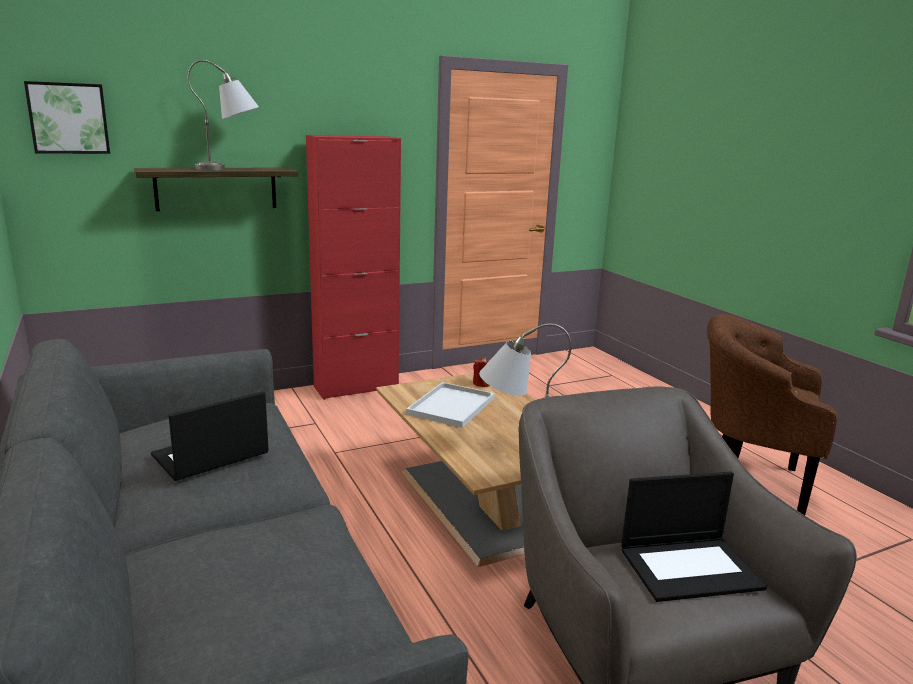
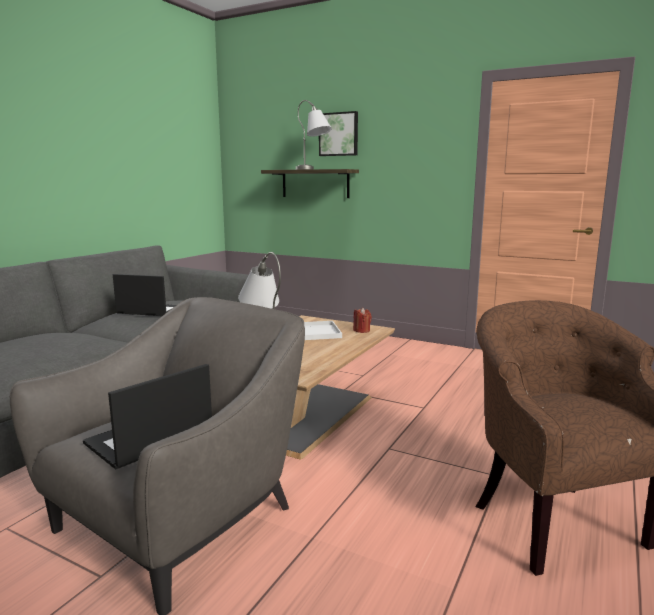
camera: 55 degrees right, 5 degrees down
picture [24,81,110,154] -> picture moved to [319,111,358,156]
red cabinet [306,135,401,400] -> none
laptop [621,472,767,602] -> laptop turned 90 degrees clockwise [83,364,212,469]

